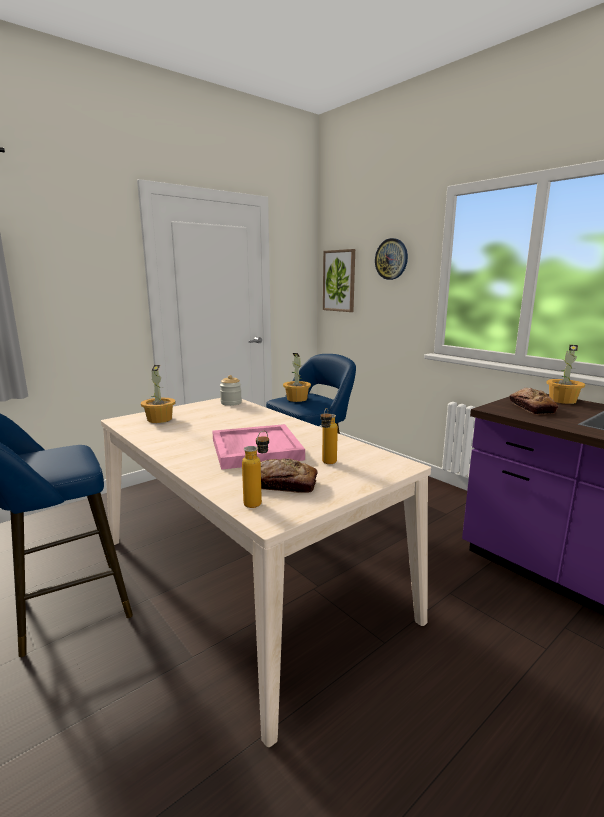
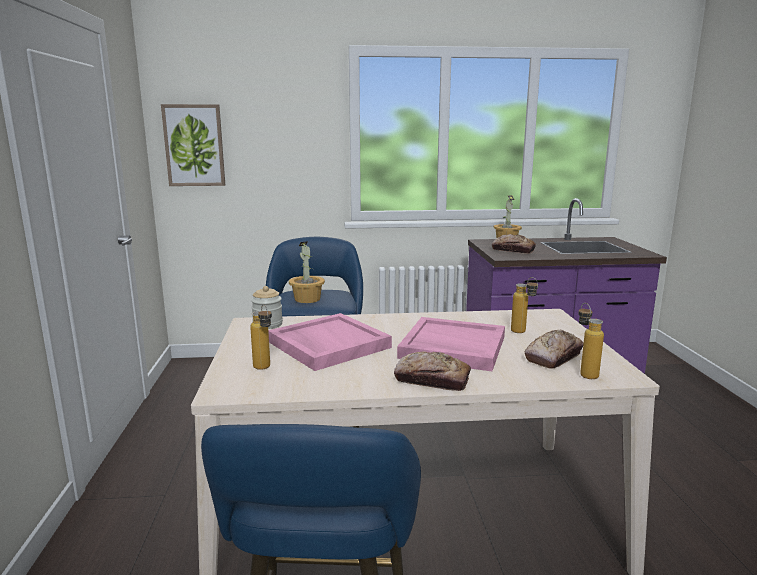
camera: 55 degrees left, 0 degrees up
potted plant [141,365,175,423] -> bottle [250,305,272,370]
wall clock [375,238,408,280] -> none
none -> pink tray [268,313,392,371]
none -> bread [394,352,471,391]

